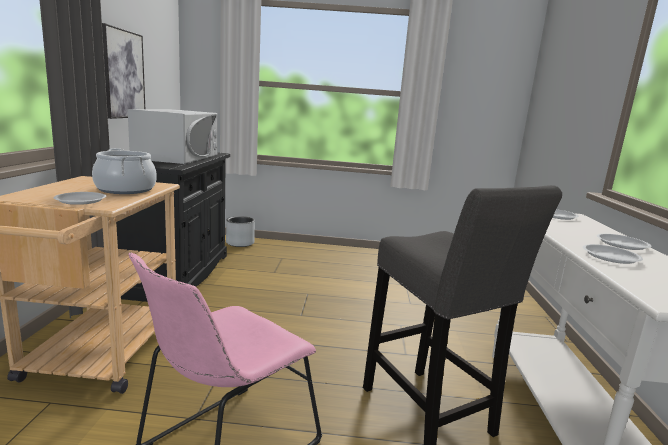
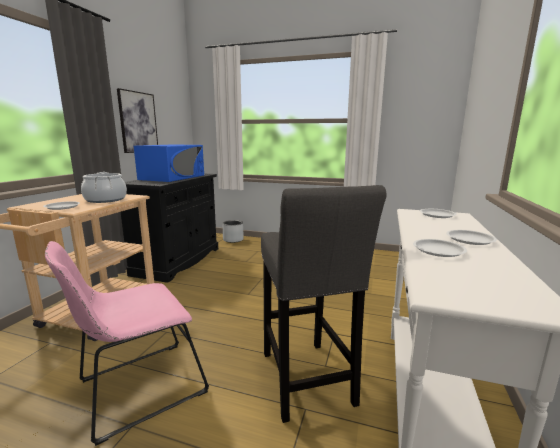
camera: 15 degrees right, 0 degrees up
white microwave [128,109,217,164] -> blue microwave [134,144,204,182]

